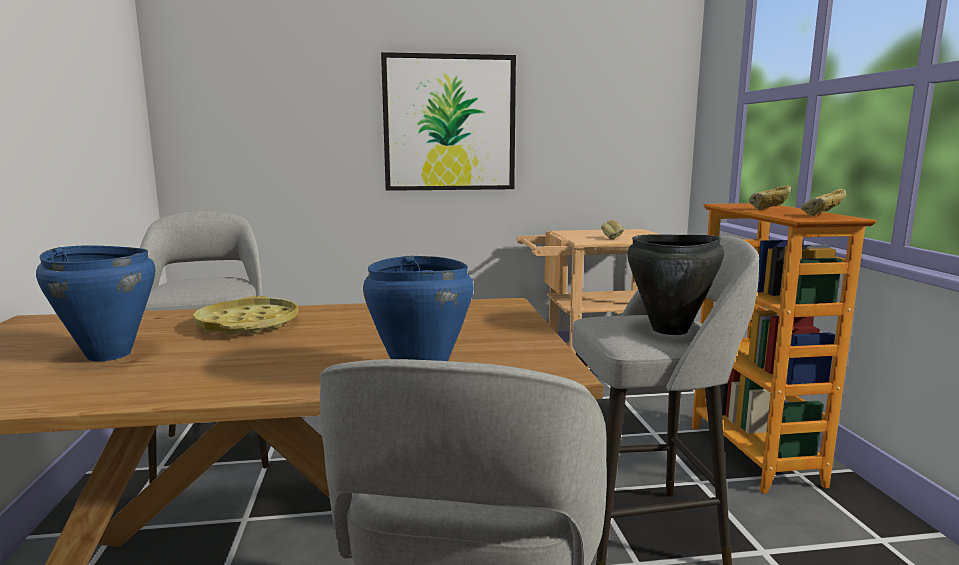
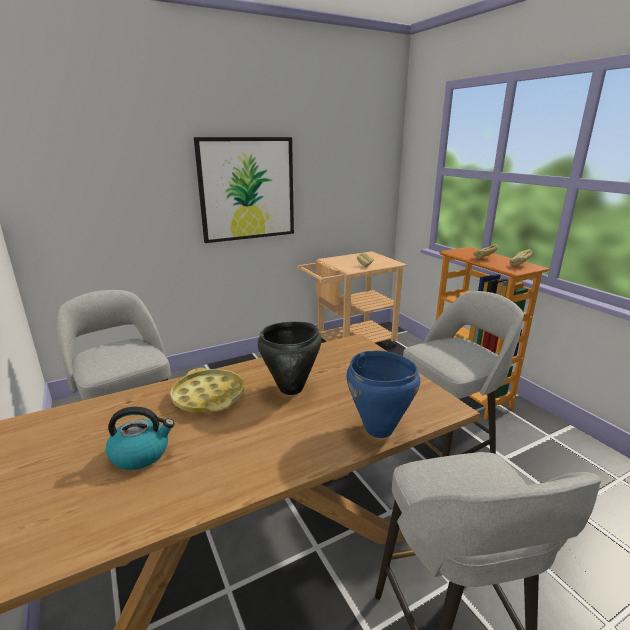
camera: 20 degrees left, 10 degrees up
blue cooking pot [36,245,156,361] -> kettle [106,406,174,470]
black cooking pot [627,234,724,335] -> black cooking pot moved to [257,322,322,395]

